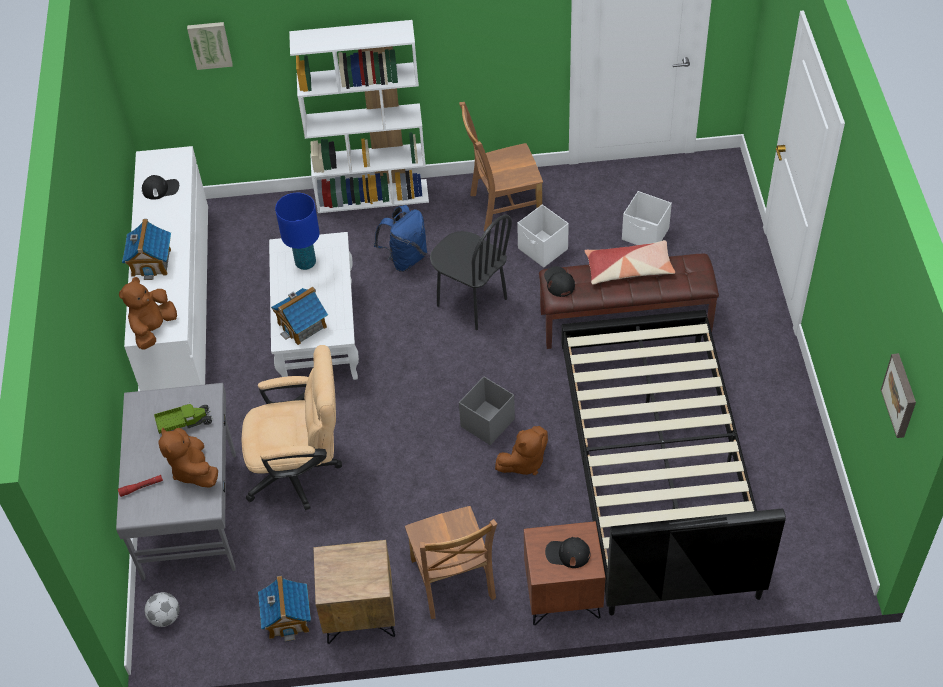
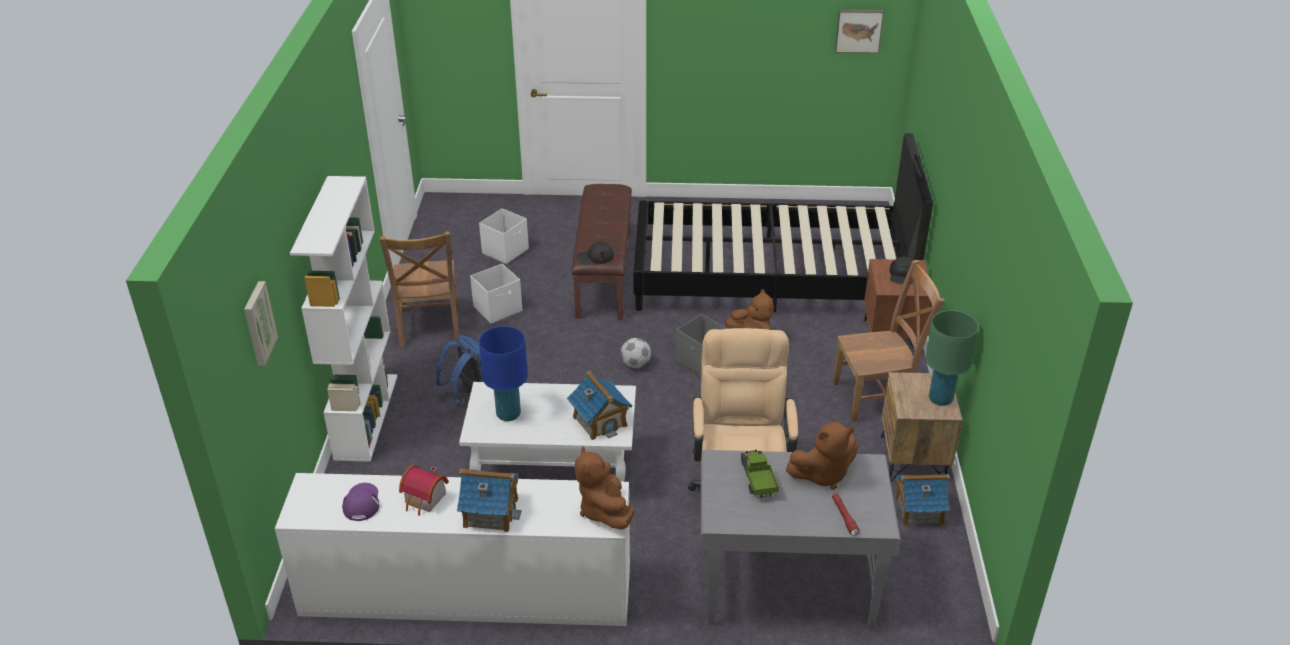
camera: 85 degrees left, 15 degrees down
brown plush toy [119,277,177,350] -> brown plush toy turned 45 degrees clockwise [575,447,634,530]
black cap [142,175,179,200] -> purple cap [342,483,379,521]
football [145,592,180,627] -> football moved to [621,338,651,368]
black chair [430,214,512,330] -> none
pillow [585,240,675,285] -> none
none -> toy house [399,465,449,516]
none -> green table lamp [925,310,979,406]

